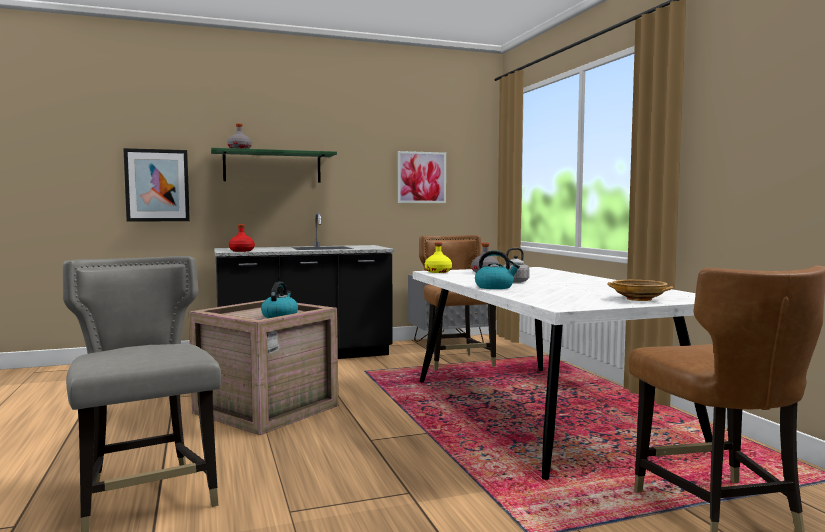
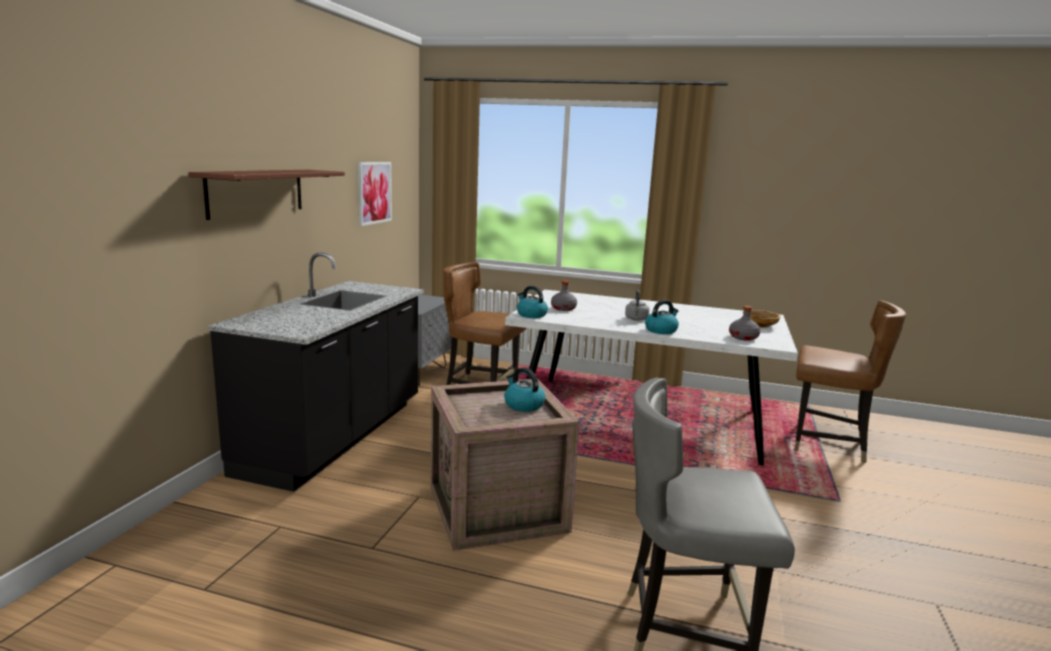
camera: 55 degrees left, 10 degrees up
picture [123,148,190,222] -> none
green shelf [211,148,337,183] -> brown shelf [188,170,345,220]
grey bottle [227,123,252,149] -> grey bottle moved to [729,306,760,341]
red bottle [229,224,255,252] -> none
yellow bottle [425,242,452,273] -> kettle [517,286,548,318]

